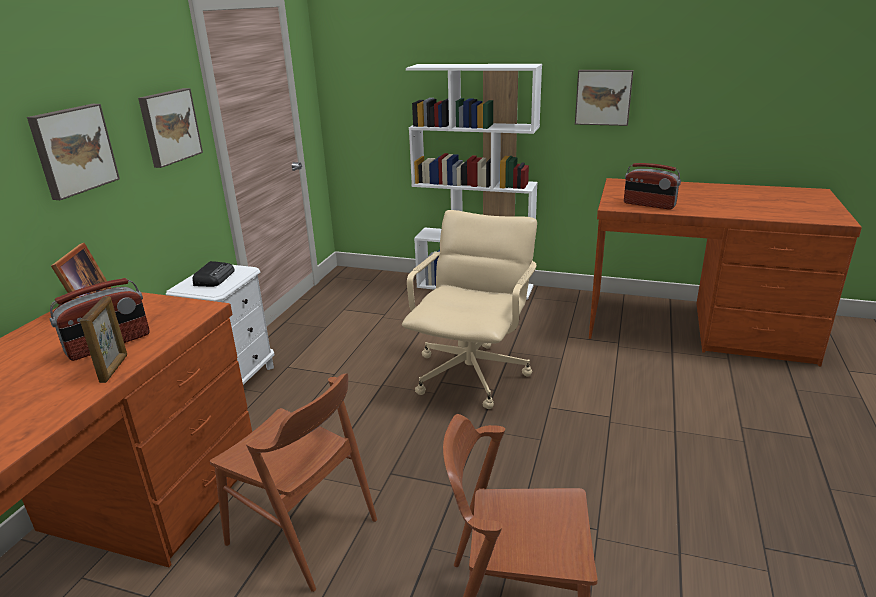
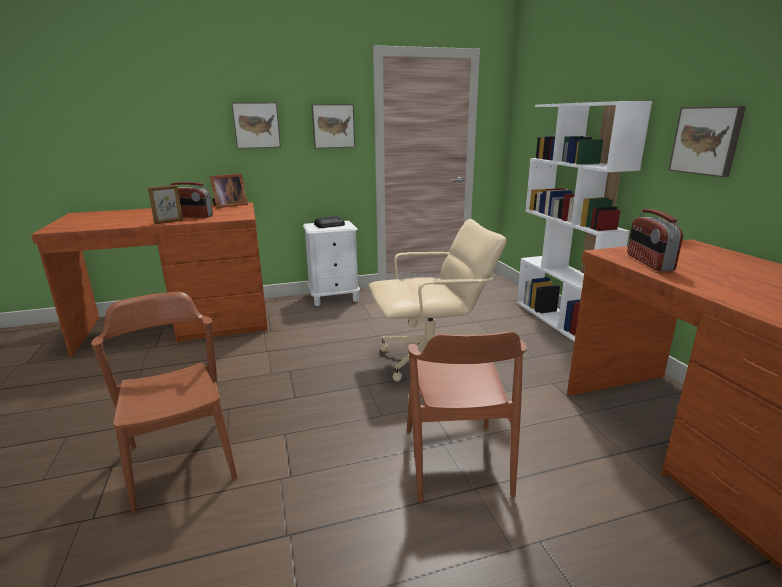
camera: 55 degrees right, 5 degrees down
brown chair [210,374,377,592] -> brown chair moved to [407,332,527,503]

